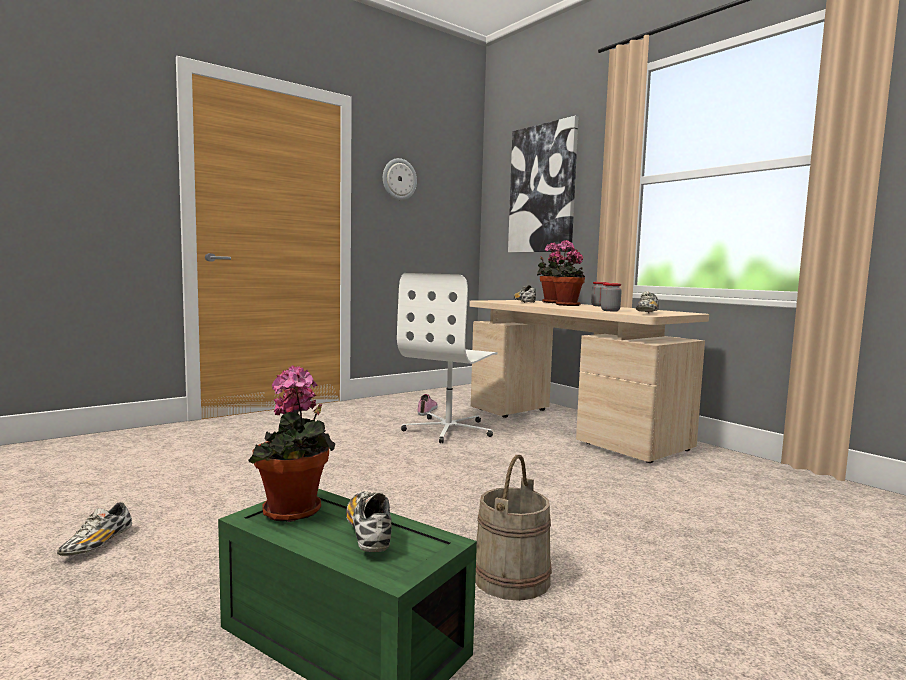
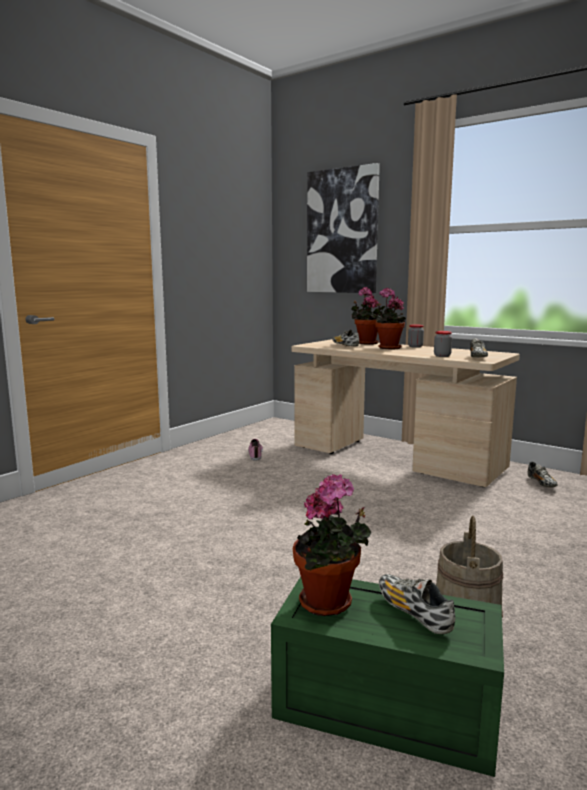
camera: 15 degrees left, 5 degrees up
shoe [57,502,132,556] -> shoe moved to [528,462,558,487]
wall clock [383,158,417,200] -> none
white office chair [397,273,498,443] -> none

